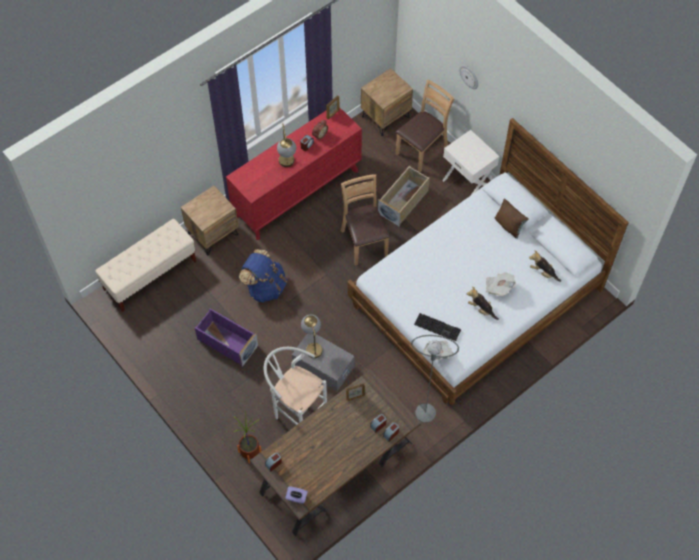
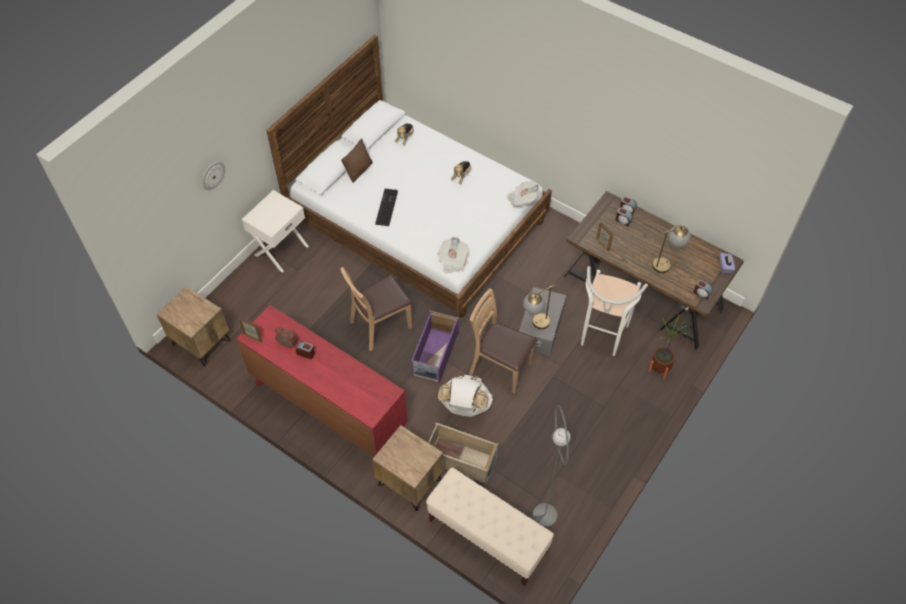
camera: 105 degrees left, 5 degrees down
purple storage box [195,308,258,367] -> purple storage box moved to [411,310,459,383]
blue backpack [239,249,287,302] -> white backpack [438,374,493,417]
table lamp [277,123,296,167] -> table lamp moved to [652,225,691,273]
beige storage box [378,166,430,227] -> beige storage box moved to [428,423,499,485]
brown chair [396,80,454,172] -> brown chair moved to [469,288,537,393]
grey floor lamp [411,335,459,422] -> grey floor lamp moved to [533,405,571,527]
keyboard [414,313,461,341] -> keyboard moved to [375,188,398,226]
newspaper [486,273,516,296] -> newspaper moved to [438,237,470,274]

